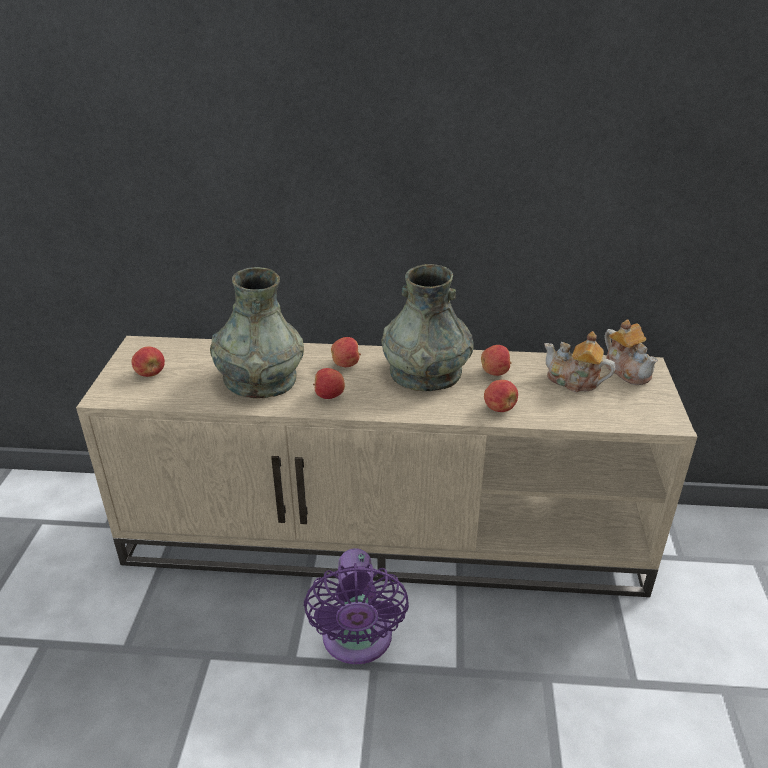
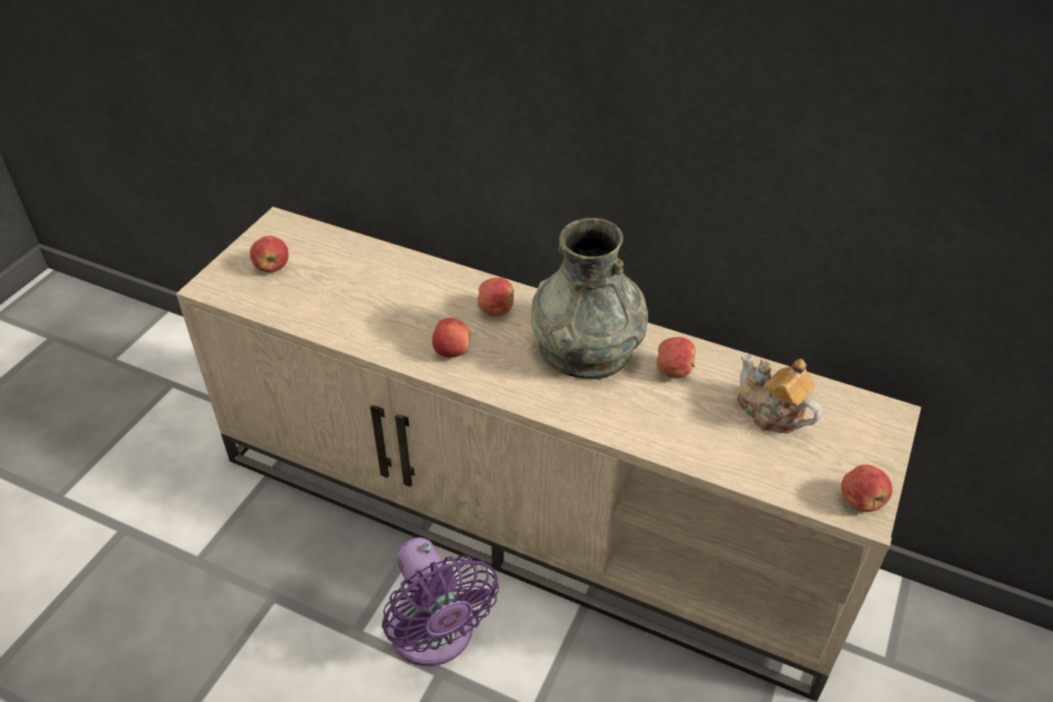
camera: 20 degrees right, 10 degrees up
grey vase [210,267,304,398] -> none
purple fan [304,548,409,664] -> purple fan turned 45 degrees counterclockwise [382,537,499,666]
apple [484,380,518,412] -> apple moved to [841,465,892,512]
teapot [605,319,658,385] -> none

